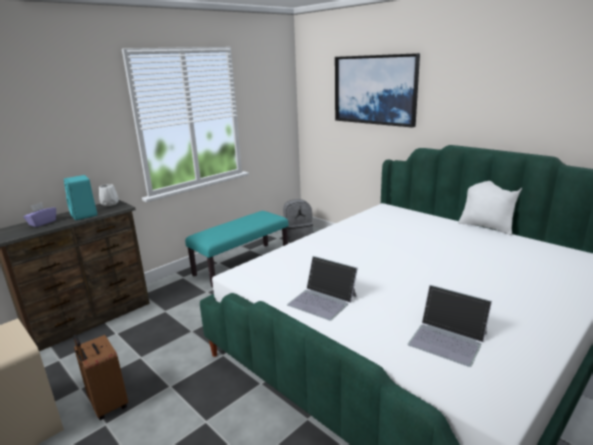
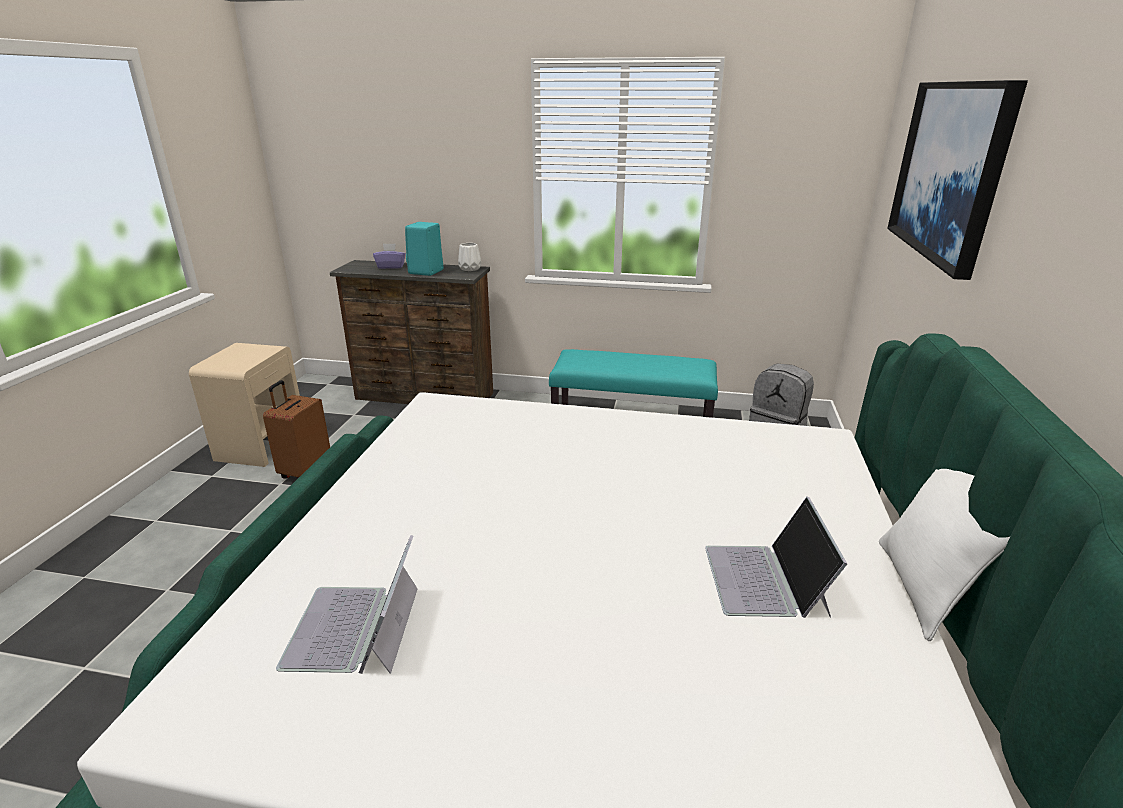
camera: 55 degrees right, 5 degrees up
laptop [287,256,358,320] -> laptop moved to [705,497,847,618]

